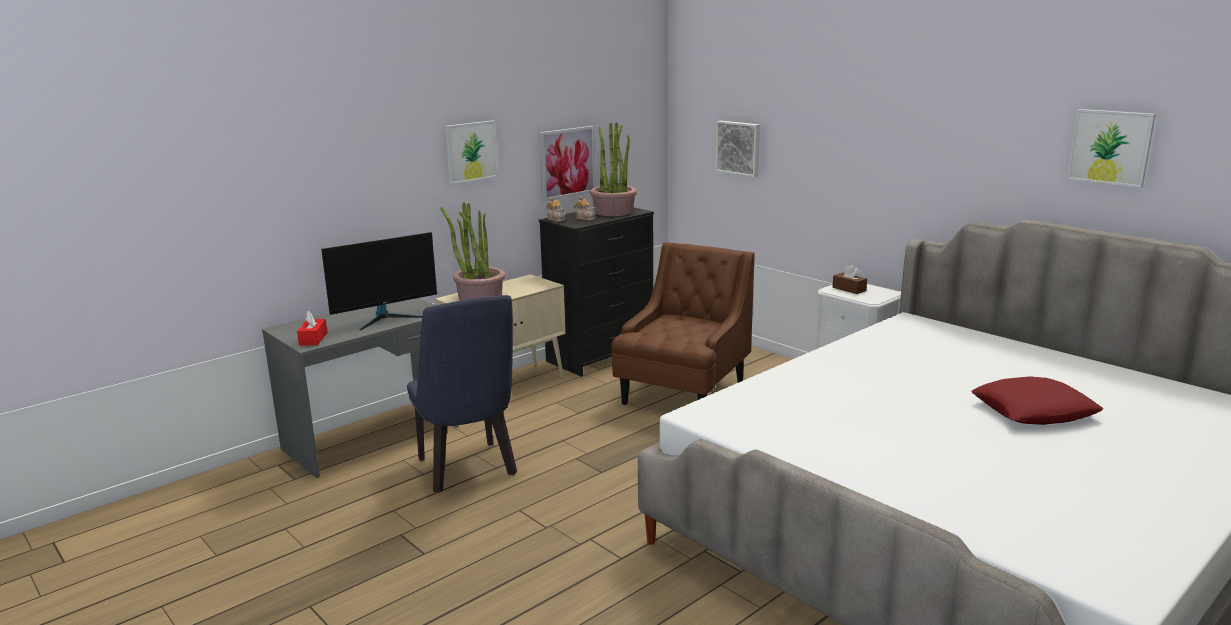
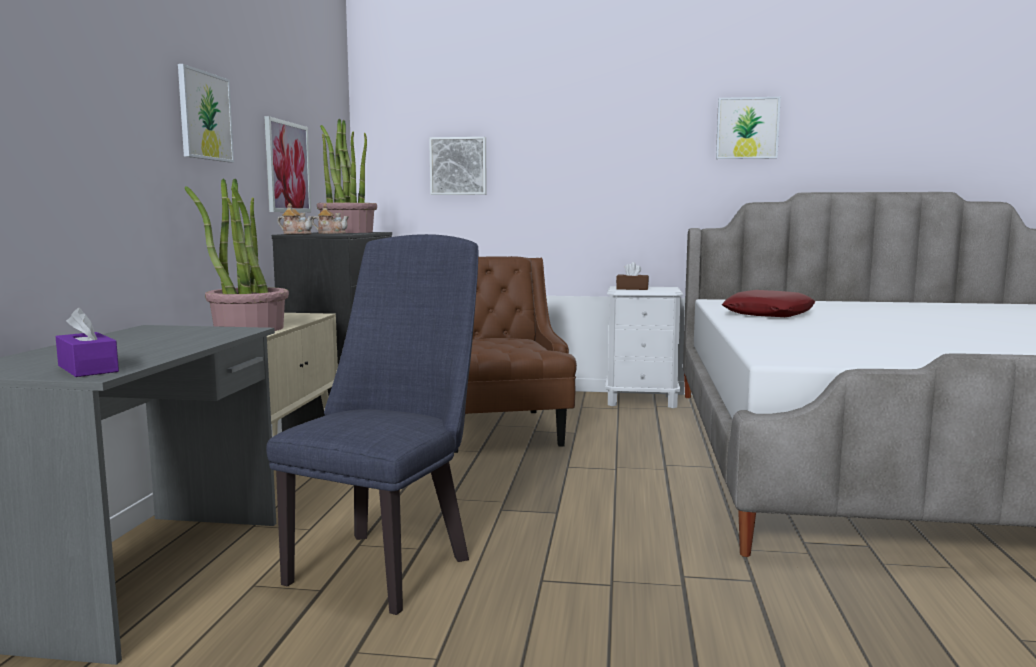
camera: 40 degrees left, 10 degrees down
red tissue box [297,311,327,346] -> purple tissue box [56,308,119,377]
monitor [321,232,437,330] -> none
blue chair [407,295,517,493] -> blue chair turned 90 degrees counterclockwise [266,234,478,615]
red pillow [972,376,1103,425] -> red pillow moved to [722,290,815,317]
picture [1067,109,1156,188] -> picture moved to [716,97,781,159]

